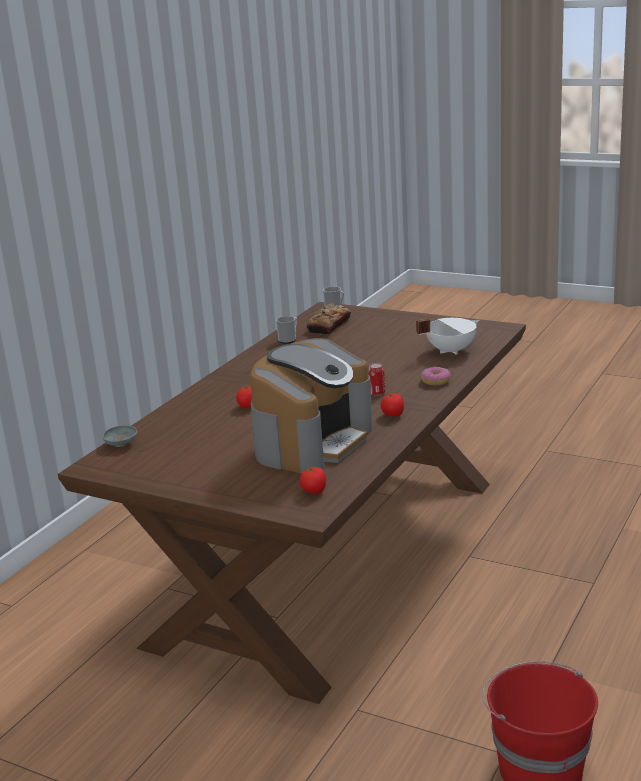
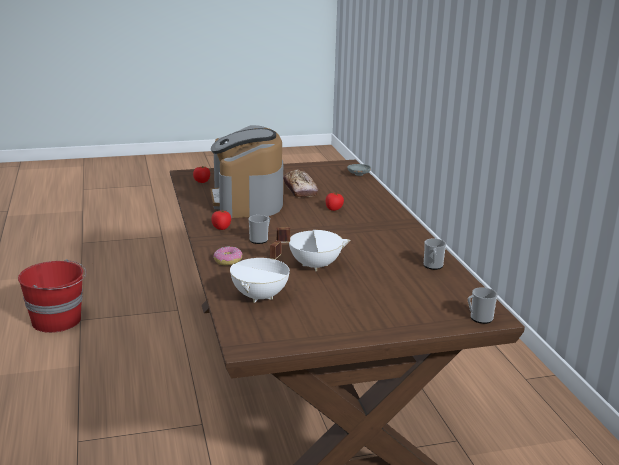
camera: 135 degrees right, 0 degrees up
bread [306,303,351,335] -> bread moved to [283,169,318,198]
can [368,363,385,396] -> mug [248,215,270,244]
none -> white cooking pot [276,227,350,271]

